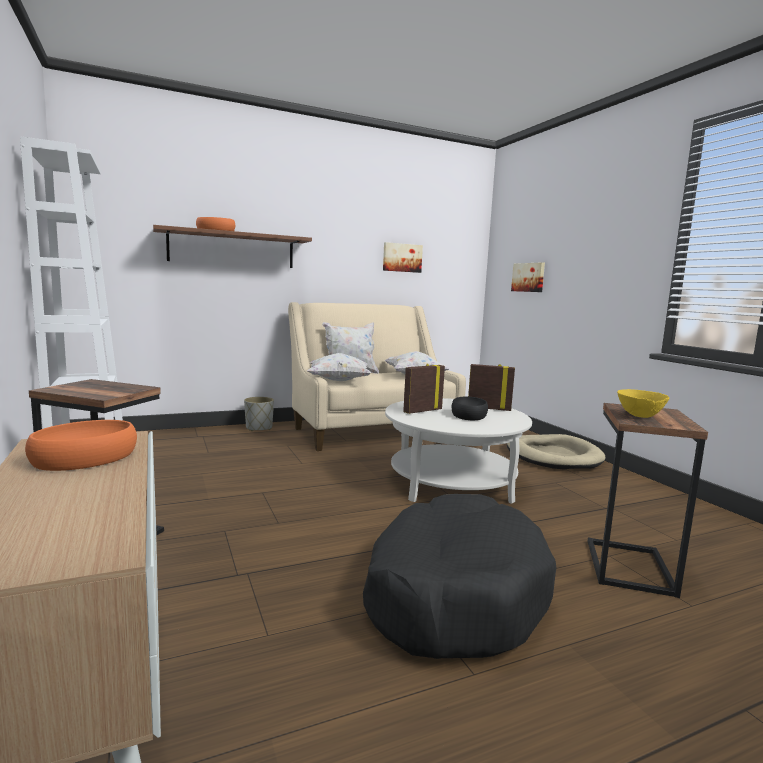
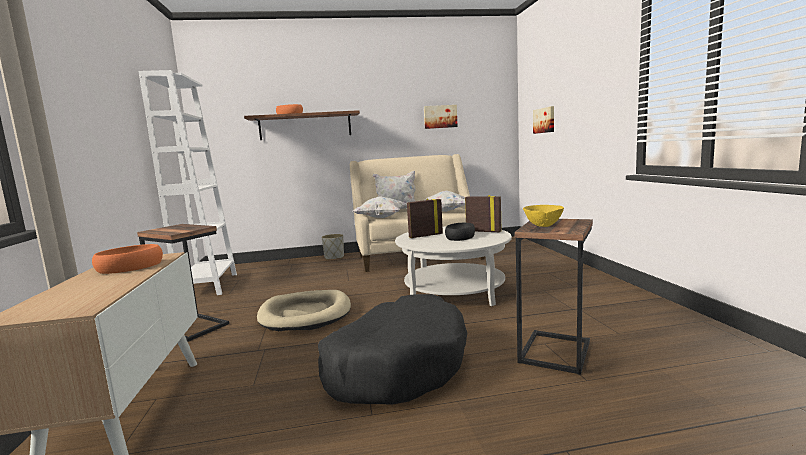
camera: 15 degrees right, 0 degrees up
beige dog bed [507,434,606,470] -> beige dog bed moved to [257,290,351,331]

